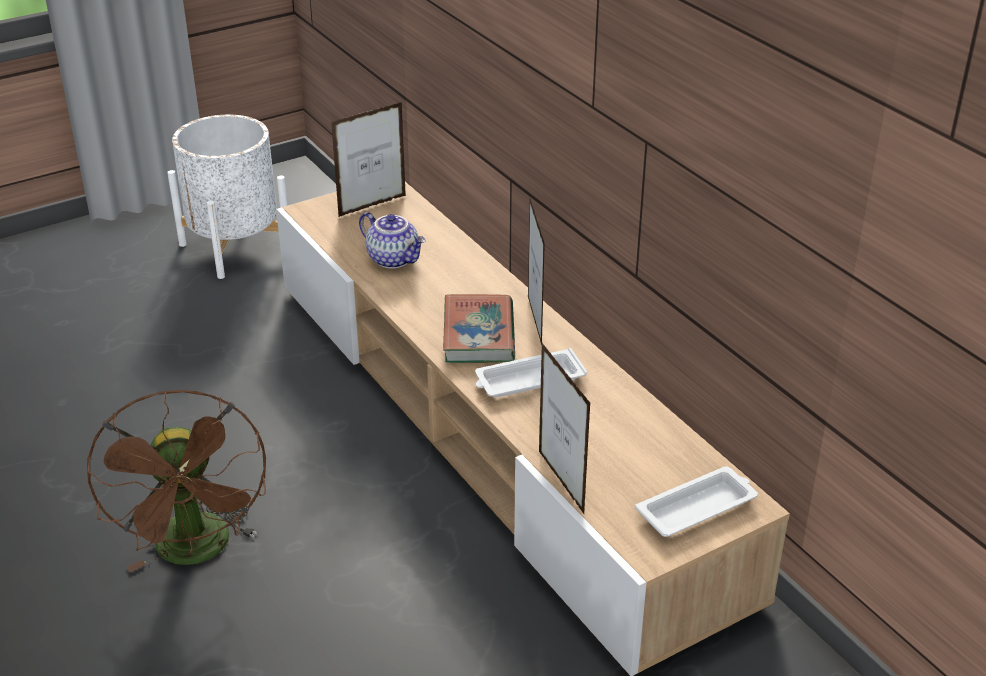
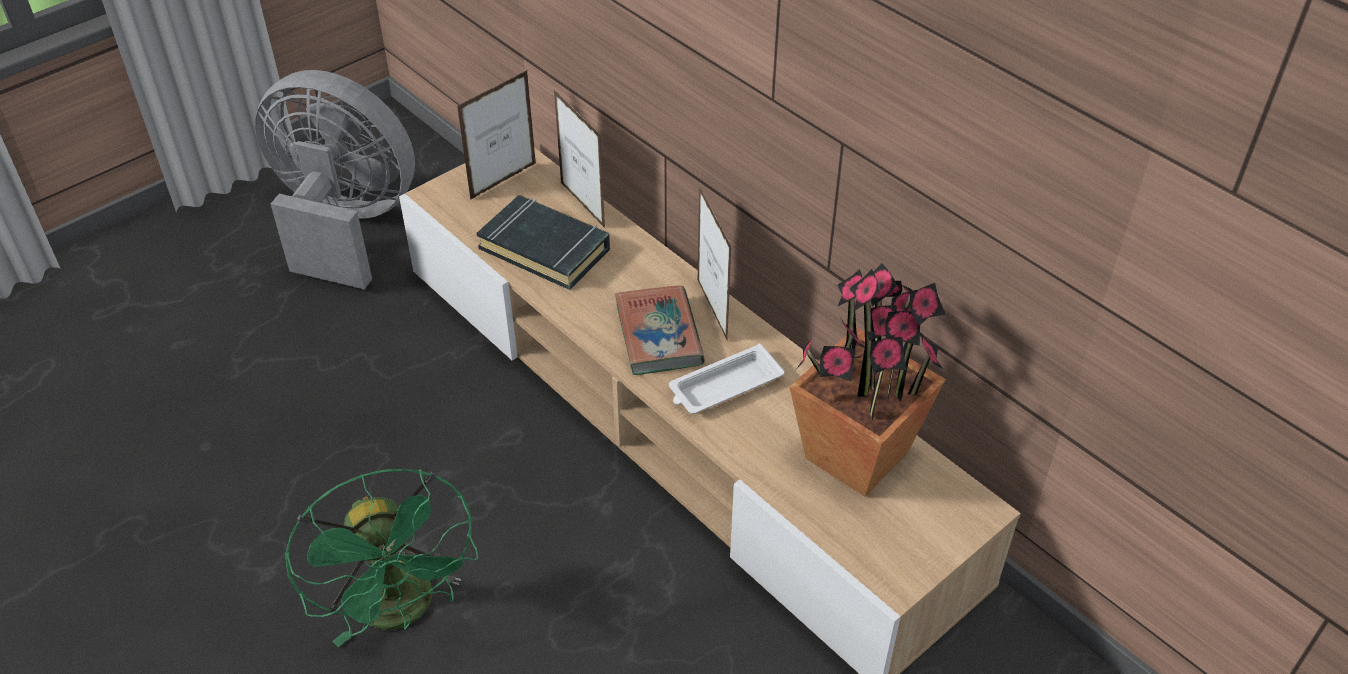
camera: 10 degrees left, 10 degrees up
brown fan [87,390,266,572] -> green fan [285,469,478,647]
white planter [167,115,287,279] -> grey fan [255,70,415,290]
teapot [359,212,426,269] -> black book [476,195,610,290]
picture frame [539,343,591,515] -> picture frame moved to [554,90,605,228]
white tray [635,466,758,537] -> none
none -> potted plant [790,263,946,497]

